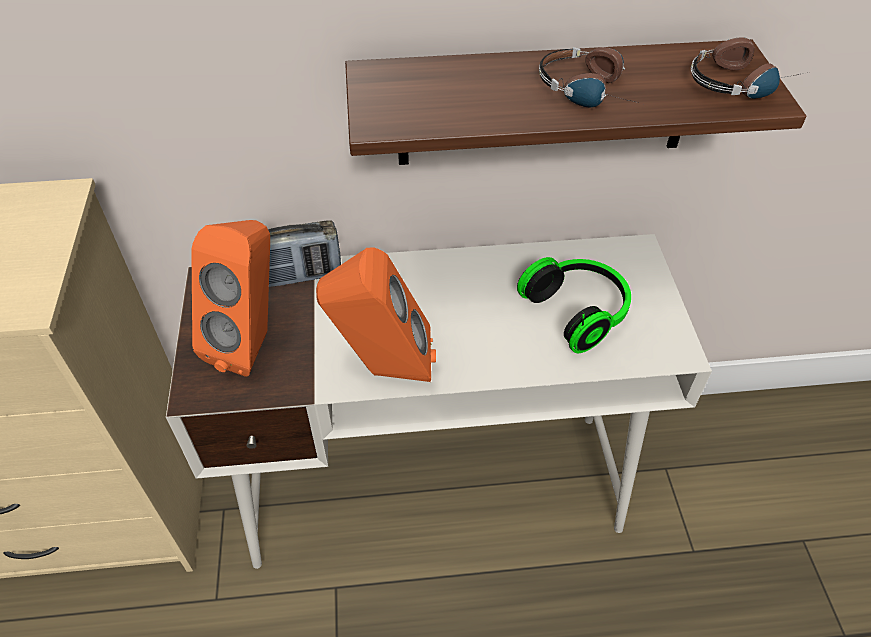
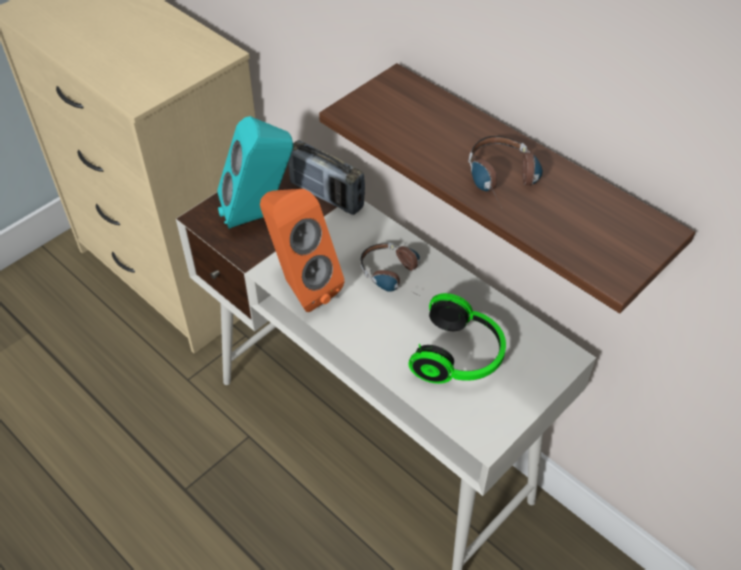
camera: 50 degrees right, 0 degrees up
orange speaker [191,220,270,377] -> turquoise speaker [217,116,293,229]
headphones [690,37,804,99] -> headphones moved to [360,242,420,293]

